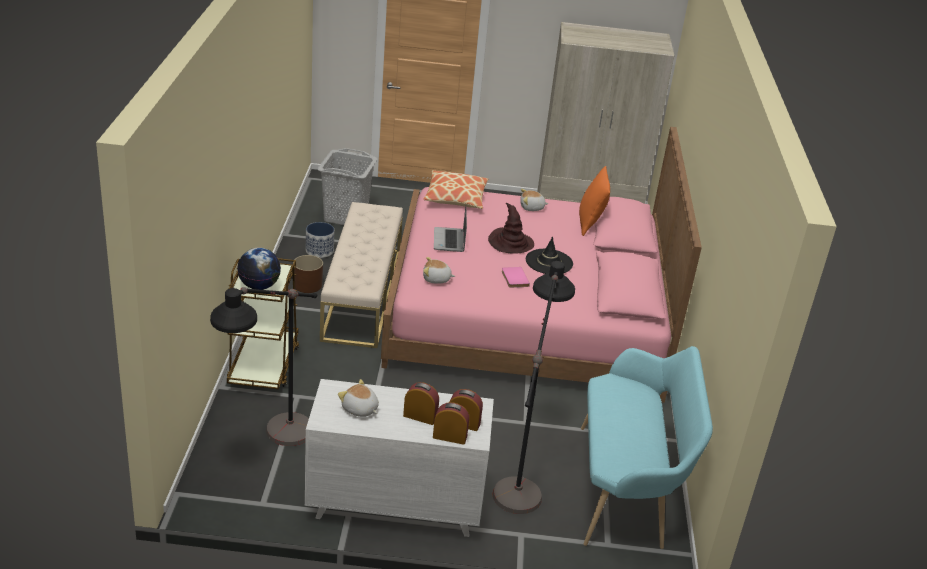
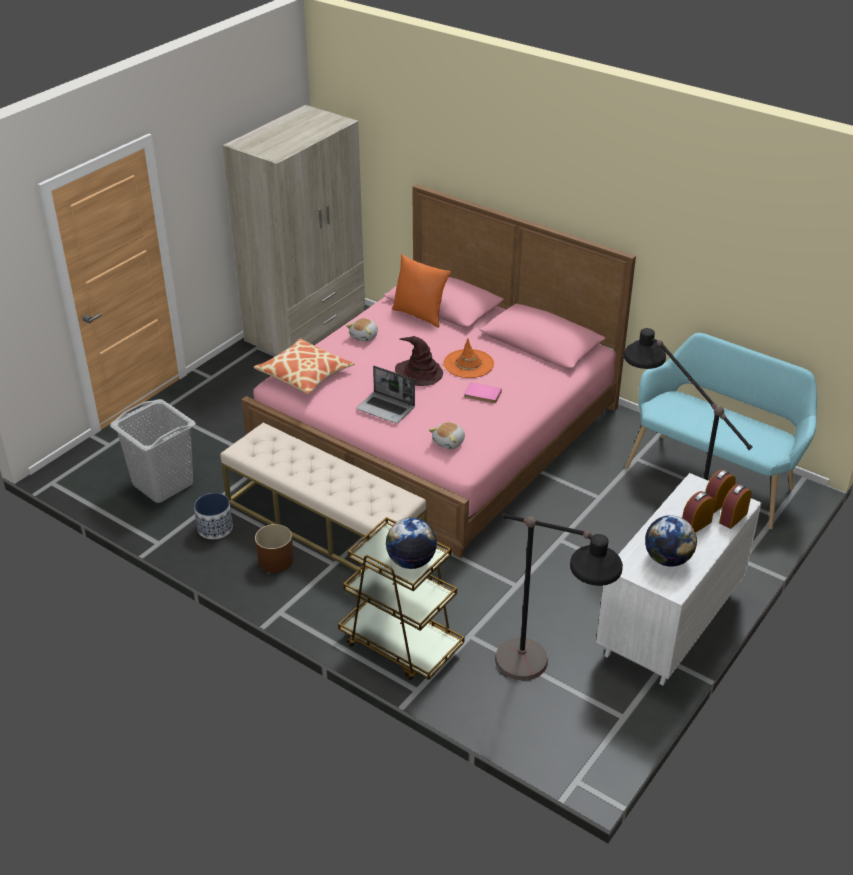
camera: 55 degrees left, 5 degrees up
plush toy [338,379,379,417] -> globe [645,515,697,567]
black hat [526,236,573,274] -> orange hat [444,338,494,378]

